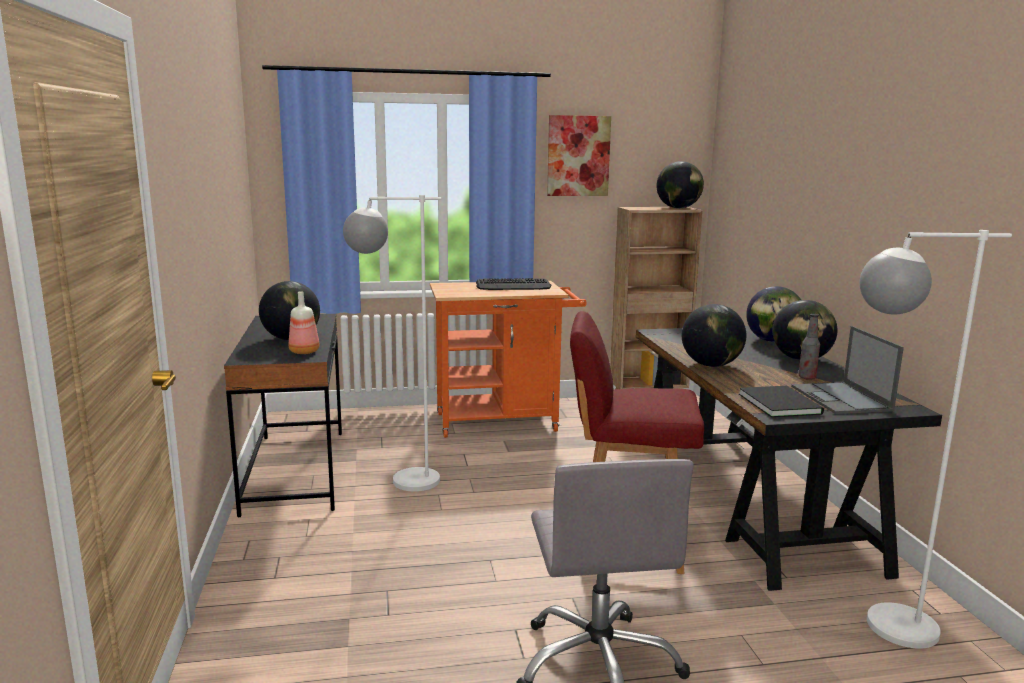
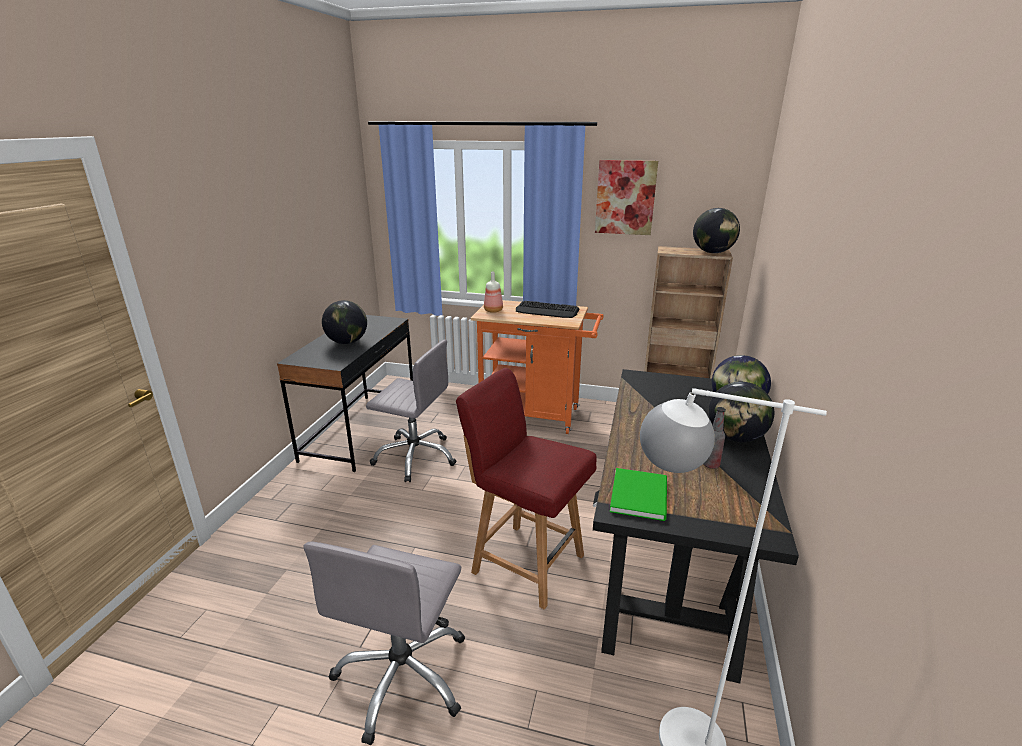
camera: 25 degrees right, 10 degrees up
bottle [289,291,320,354] -> bottle moved to [484,271,503,313]
white floor lamp [343,195,441,492] -> grey office chair [366,340,456,482]
globe [682,304,746,367] -> none
black book [739,386,824,417] -> green book [610,468,667,521]
laptop [791,326,904,414] -> none

